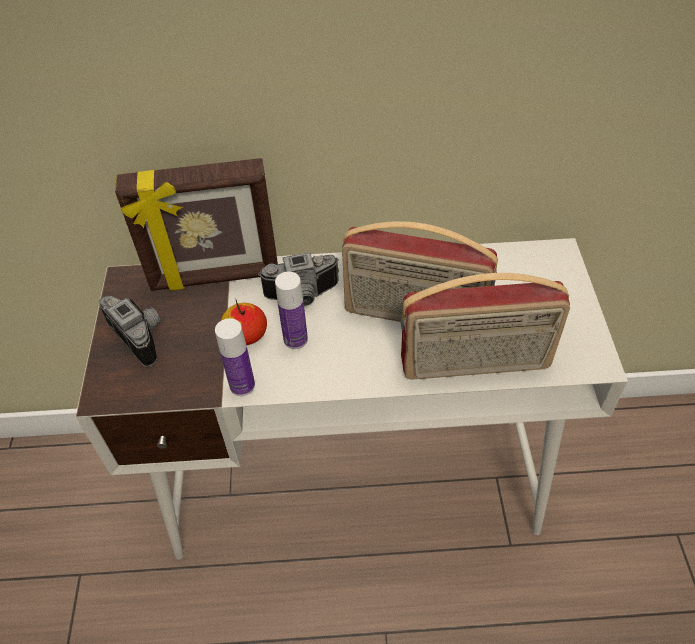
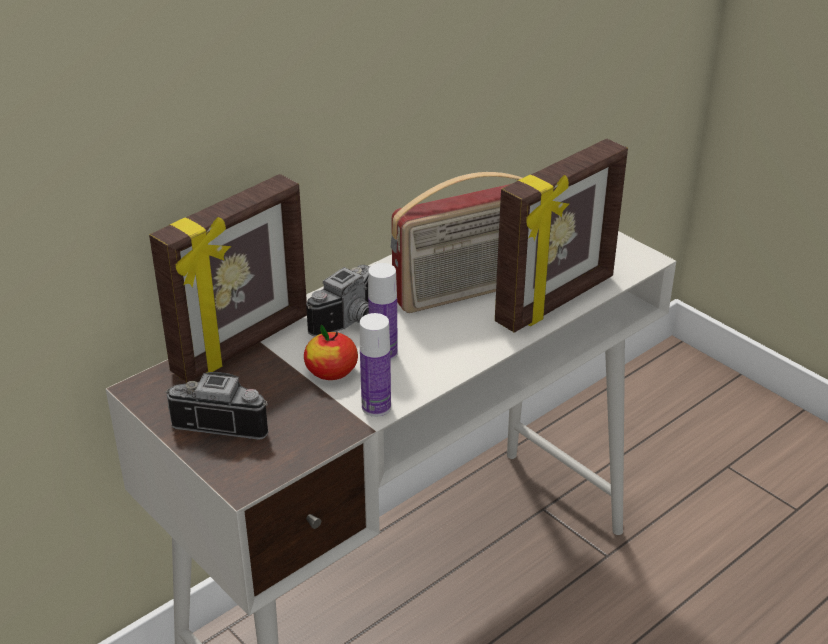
camera: 40 degrees left, 15 degrees down
radio [400,273,570,380] -> picture frame [495,139,628,332]

